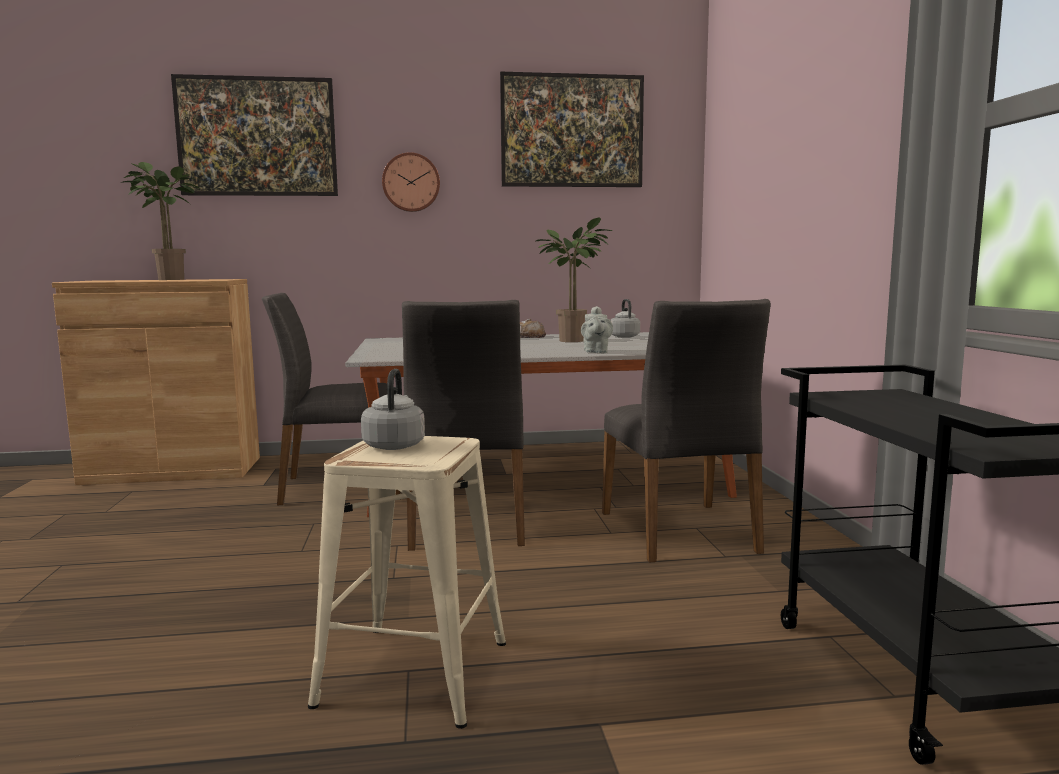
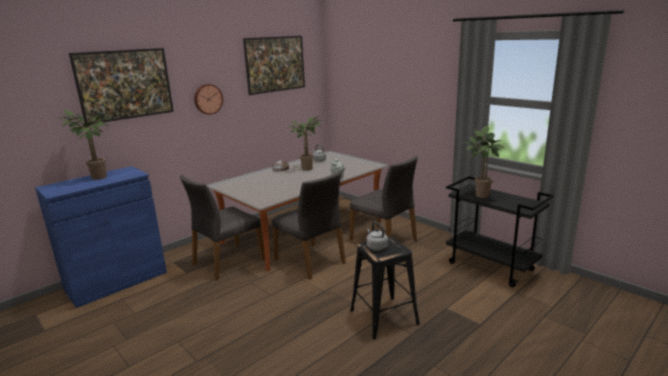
camera: 35 degrees left, 10 degrees up
brown cabinet [52,279,260,485] -> blue cabinet [35,166,167,308]
beige stool [308,436,506,729] -> black stool [350,236,420,340]
none -> potted plant [464,126,505,198]

